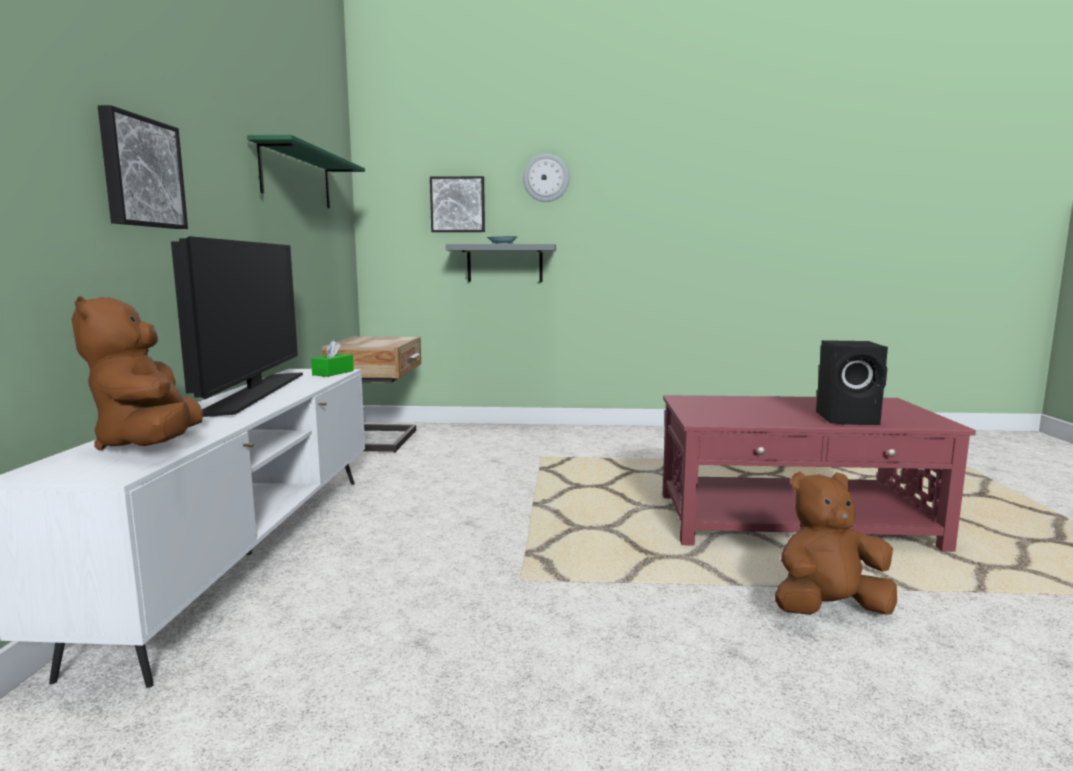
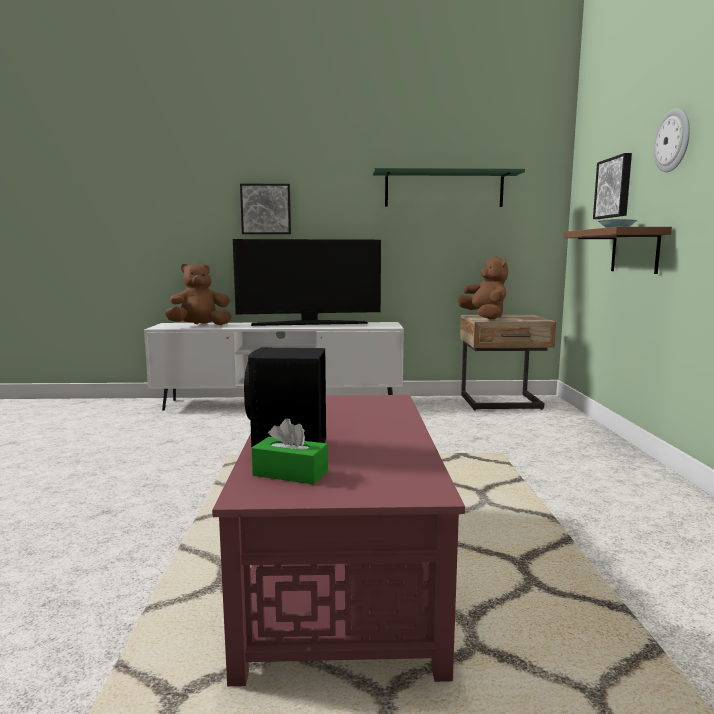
camera: 85 degrees right, 0 degrees up
green tissue box [311,341,354,377] -> green tissue box moved to [251,419,328,484]
grey shelf [446,244,556,282] -> brown shelf [563,227,672,274]
brown plush toy [775,471,897,615] -> brown plush toy moved to [457,256,508,319]

